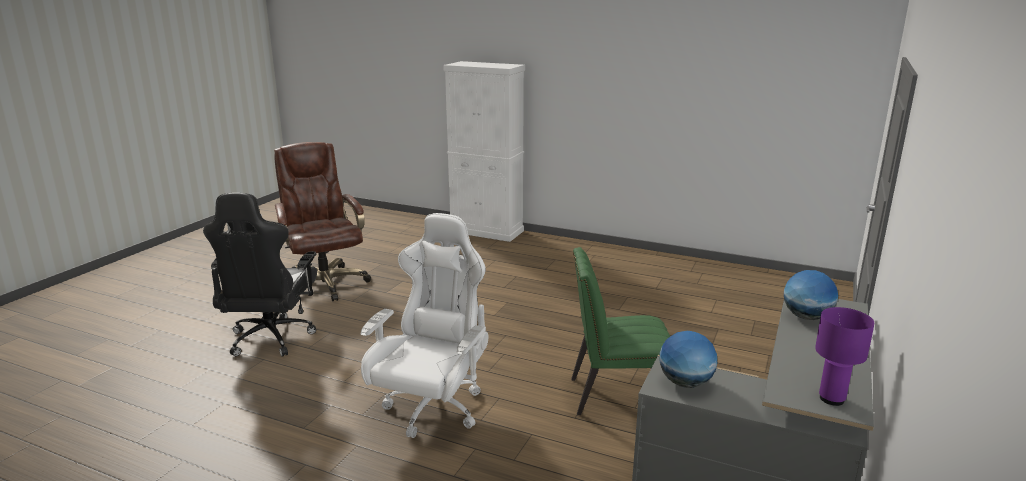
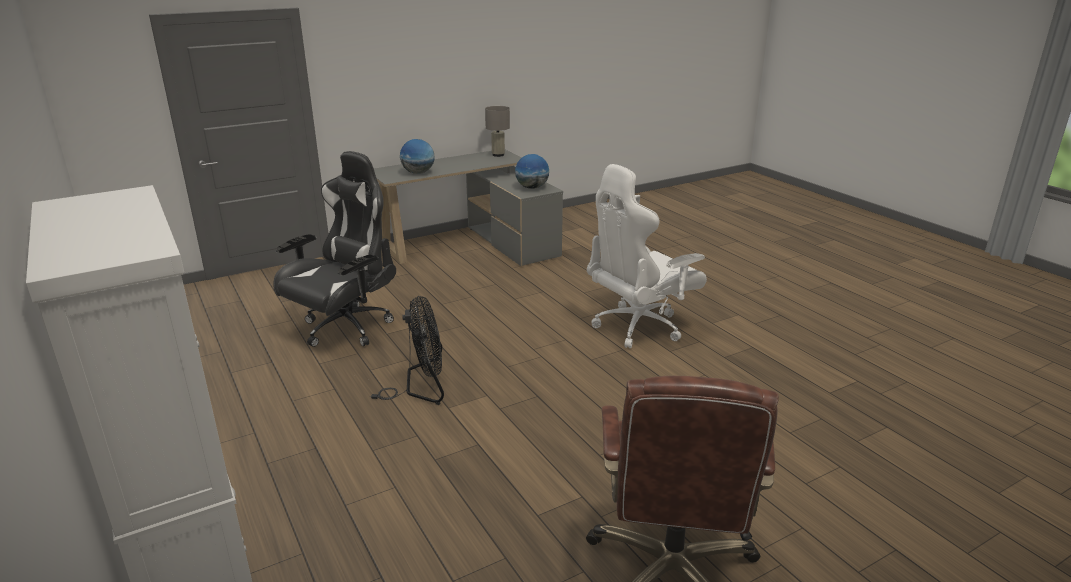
camera: 145 degrees left, 5 degrees up
black office chair [203,193,317,357] -> black office chair moved to [273,151,396,347]
green chair [571,247,670,415] -> none
purple table lamp [815,307,874,406] -> grey table lamp [485,106,510,157]
none -> black fan [370,296,444,405]

